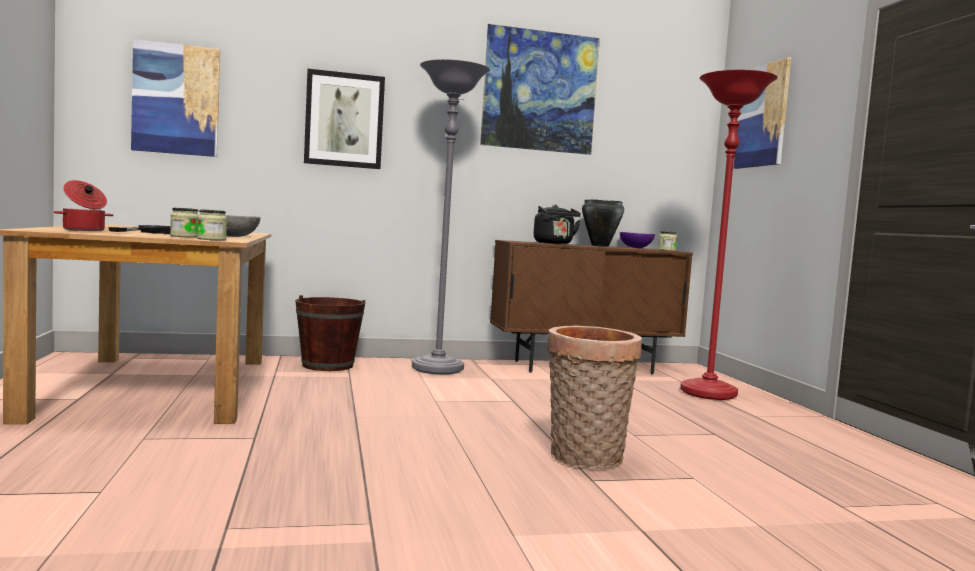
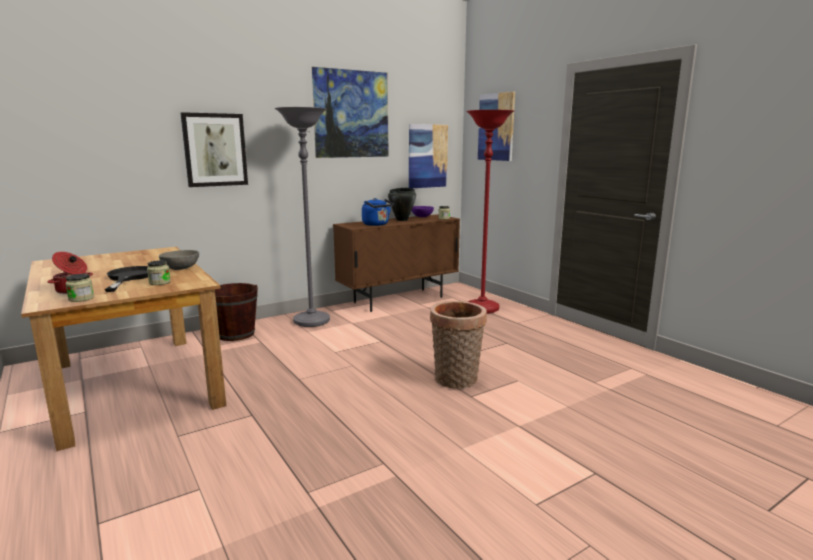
camera: 20 degrees left, 10 degrees up
picture [131,39,220,157] -> picture moved to [409,124,448,188]
jar [197,209,227,240] -> jar moved to [65,274,94,302]
black kettle [534,205,581,244] -> blue kettle [362,198,394,226]

